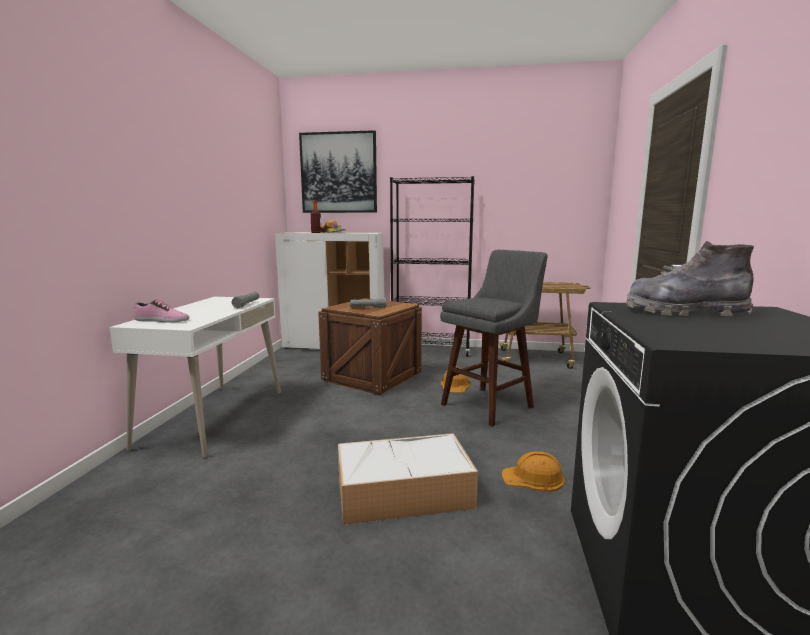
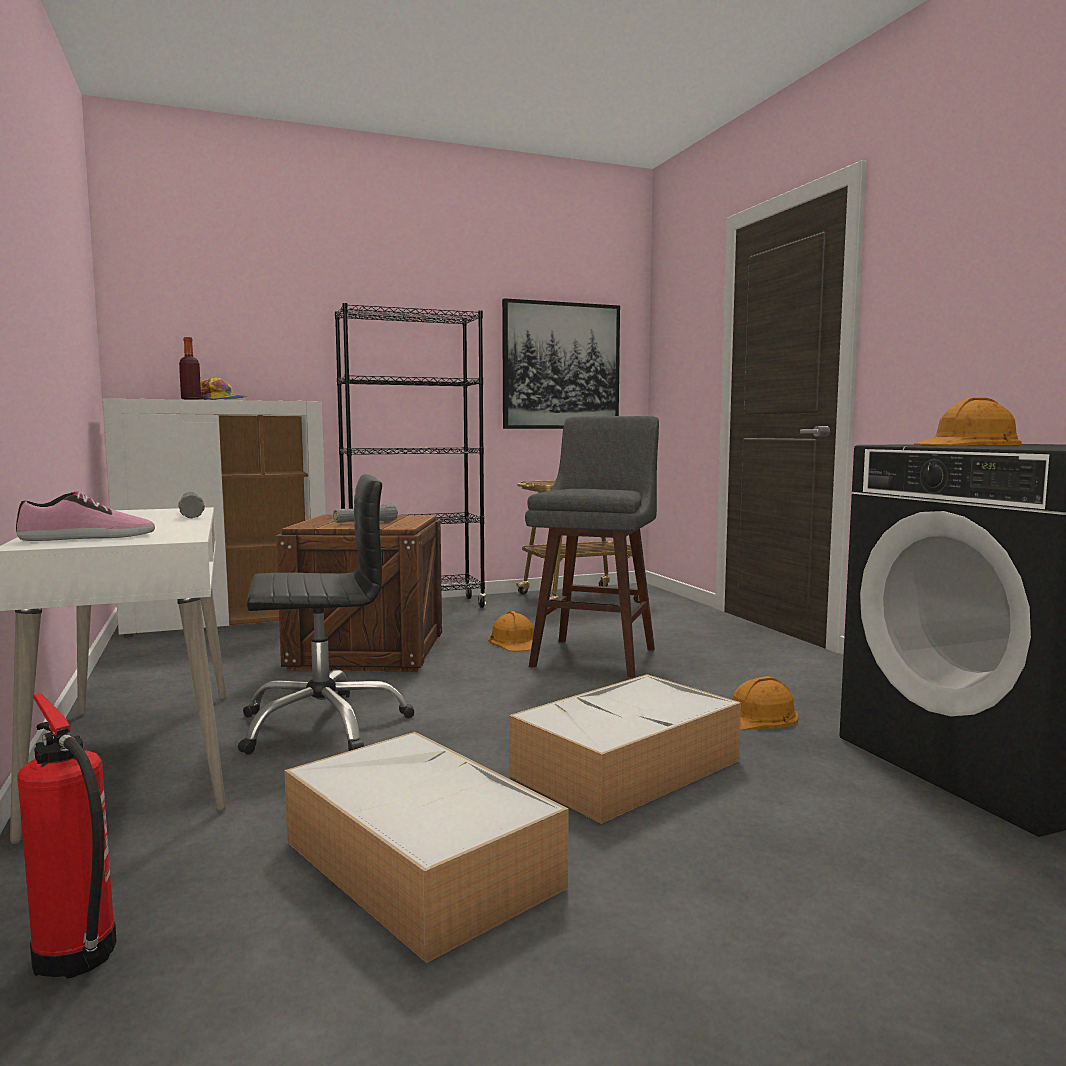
camera: 30 degrees left, 5 degrees down
picture [299,130,377,213] -> picture moved to [502,298,620,429]
grey boot [626,241,754,316] -> orange hard hat [914,398,1021,445]
none -> fire extinguisher [17,693,117,979]
none -> black office chair [238,474,415,755]
none -> storage box [284,732,569,963]

